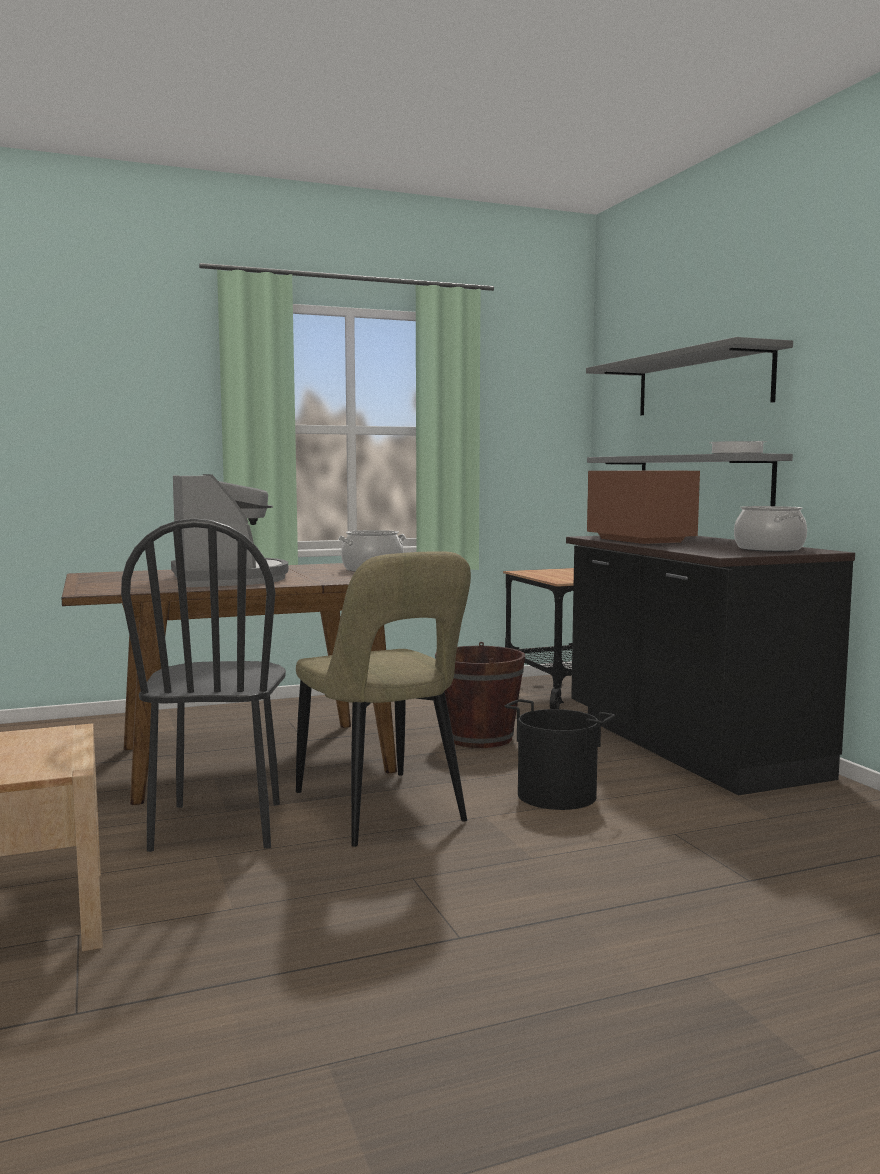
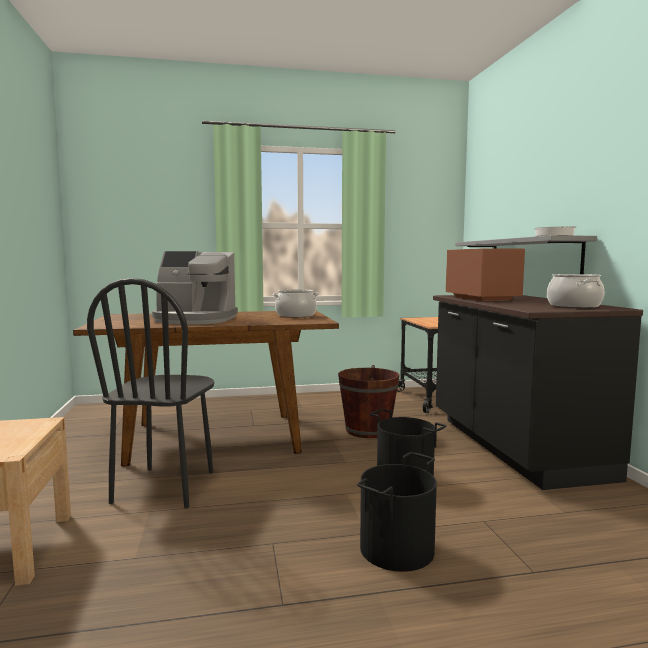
camera: 10 degrees right, 0 degrees up
coffee machine [171,474,288,587] -> coffee machine turned 105 degrees clockwise [152,251,238,325]
beige chair [296,551,471,847] -> none
grey shelf [586,337,793,415] -> none
none -> black bucket [357,452,437,572]

